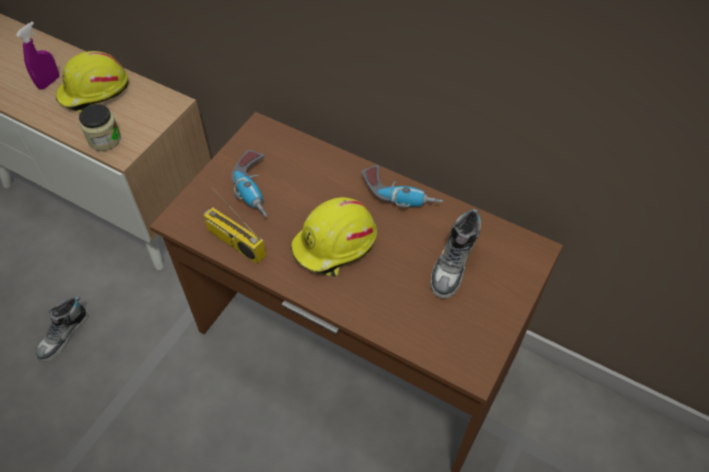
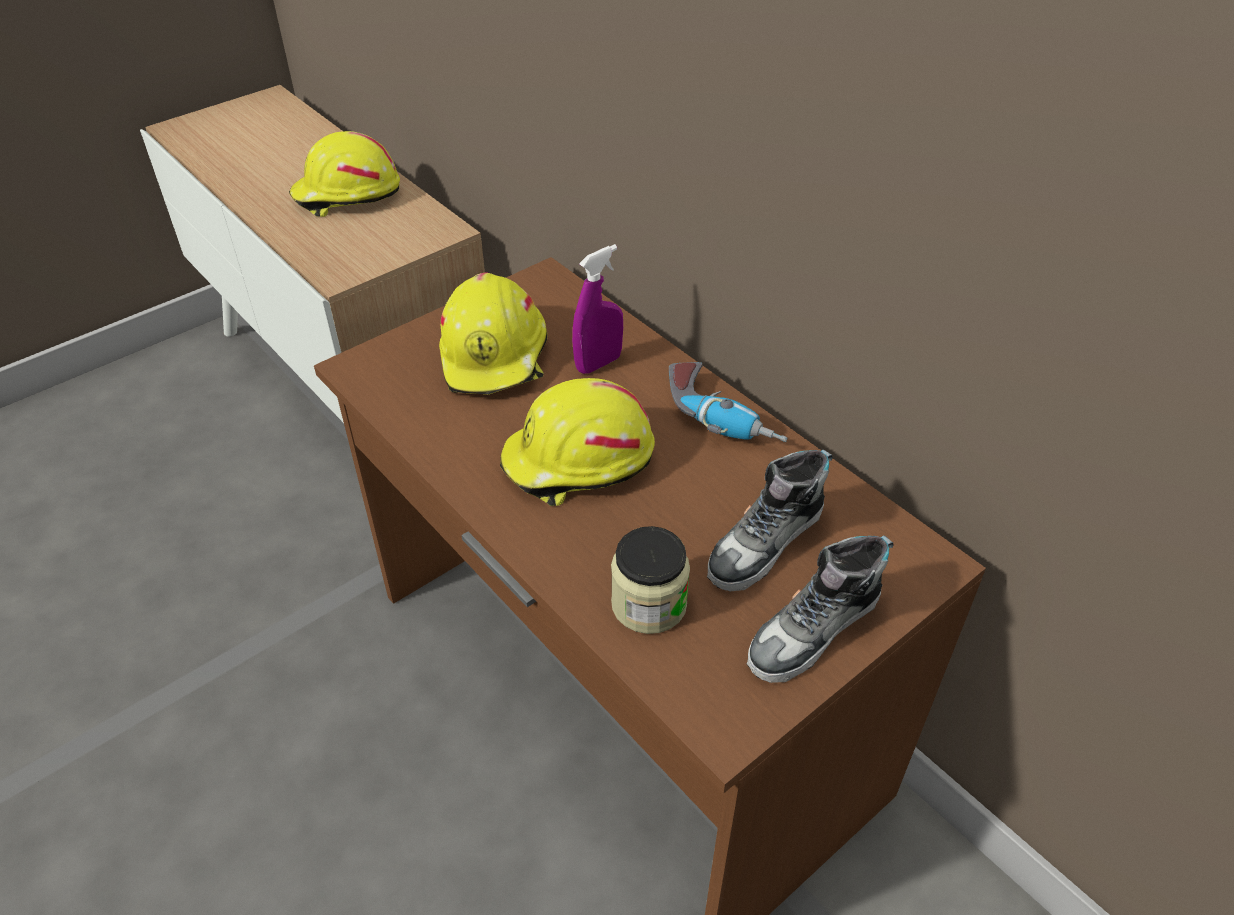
camera: 20 degrees right, 10 degrees down
purple spray bottle [16,22,59,90] -> purple spray bottle moved to [572,244,623,374]
shoe [36,296,89,362] -> shoe moved to [747,535,894,683]
jar [79,104,121,151] -> jar moved to [611,526,690,634]
radio [203,187,266,264] -> none
power drill [231,150,267,217] -> yellow hard hat [439,273,548,394]

